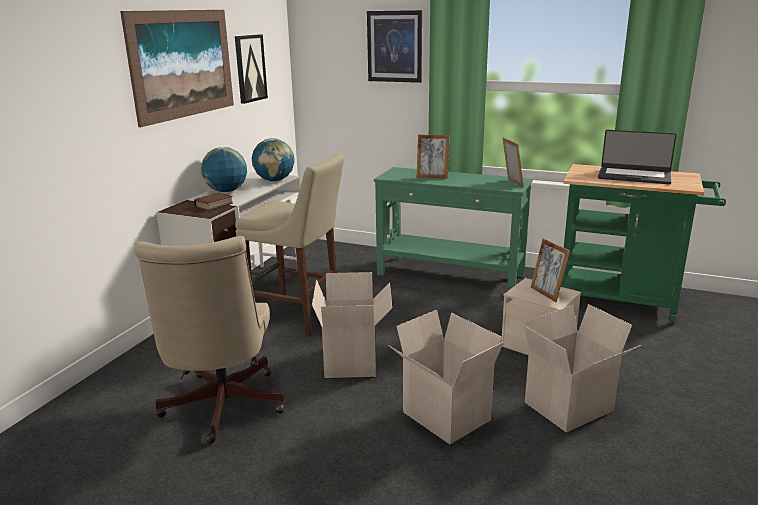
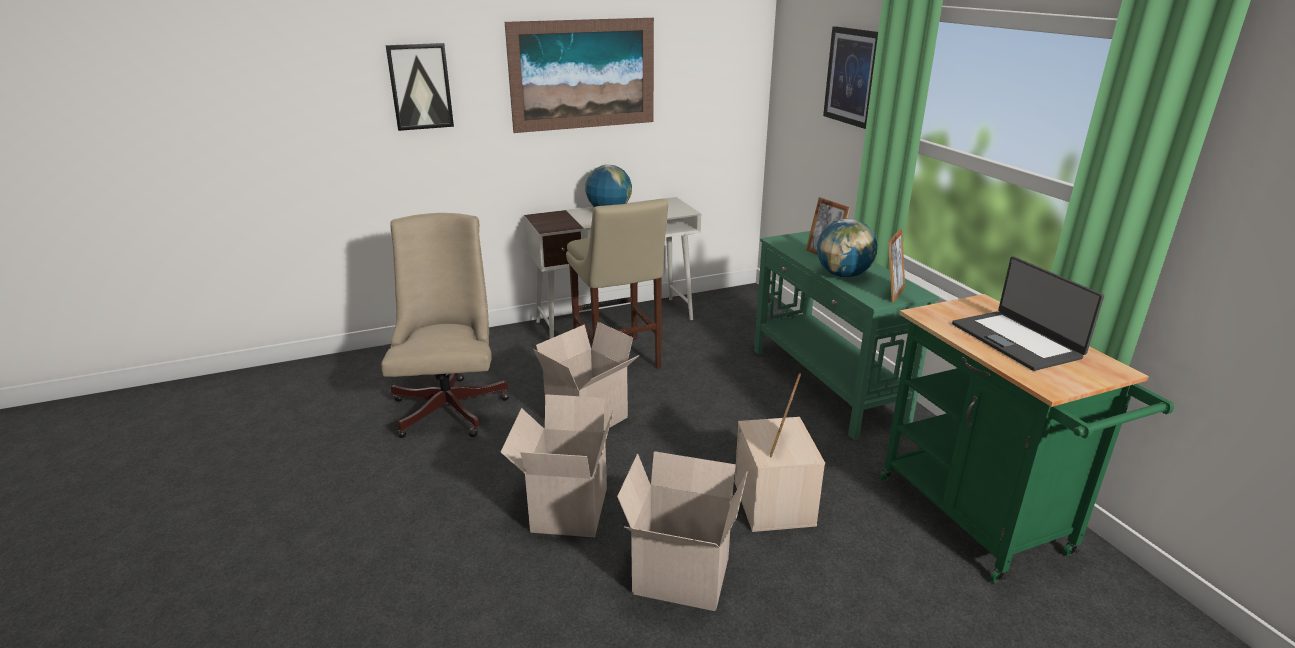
camera: 45 degrees right, 5 degrees up
beige office chair [134,236,285,443] -> beige office chair turned 135 degrees clockwise [381,213,510,438]
book [194,193,233,211] -> none
picture [235,34,268,104] -> picture moved to [386,43,454,131]
globe [251,138,295,181] -> globe moved to [817,218,878,278]

